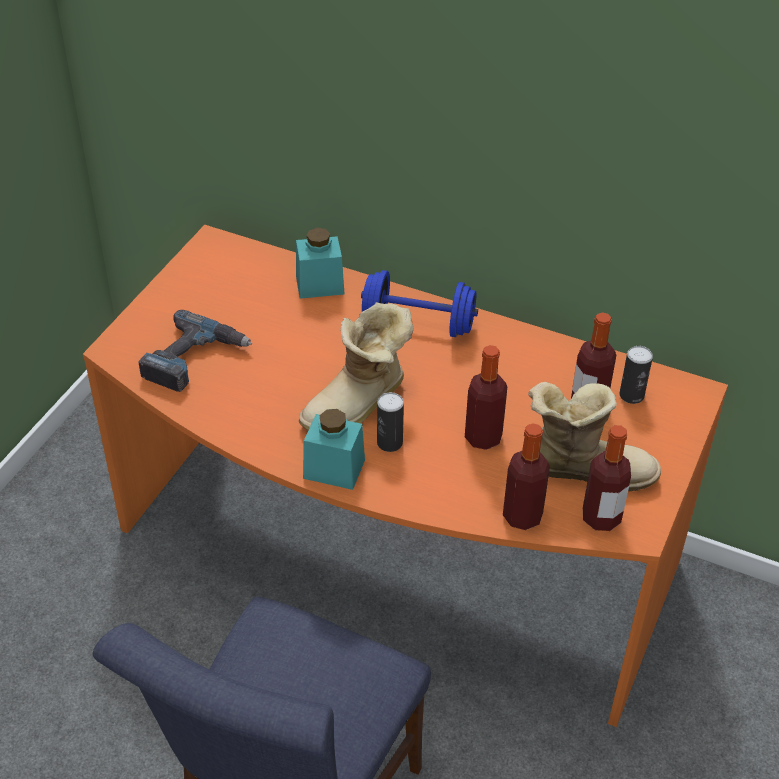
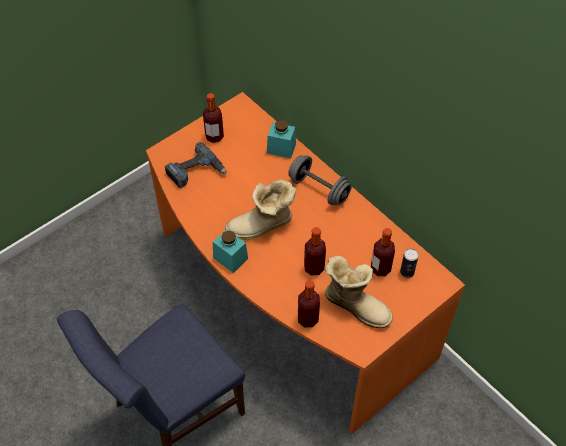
camera: 25 degrees right, 10 degrees up
blue dumbbell [361,270,478,337] -> grey dumbbell [288,155,352,205]
can [377,392,404,452] -> none
bottle [583,425,631,531] -> bottle moved to [203,93,224,143]

